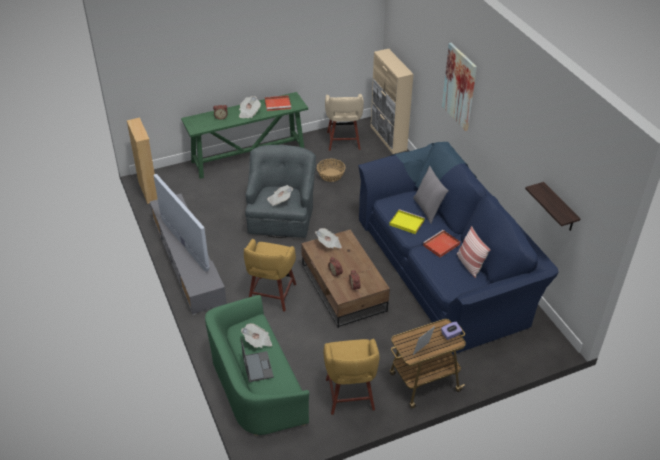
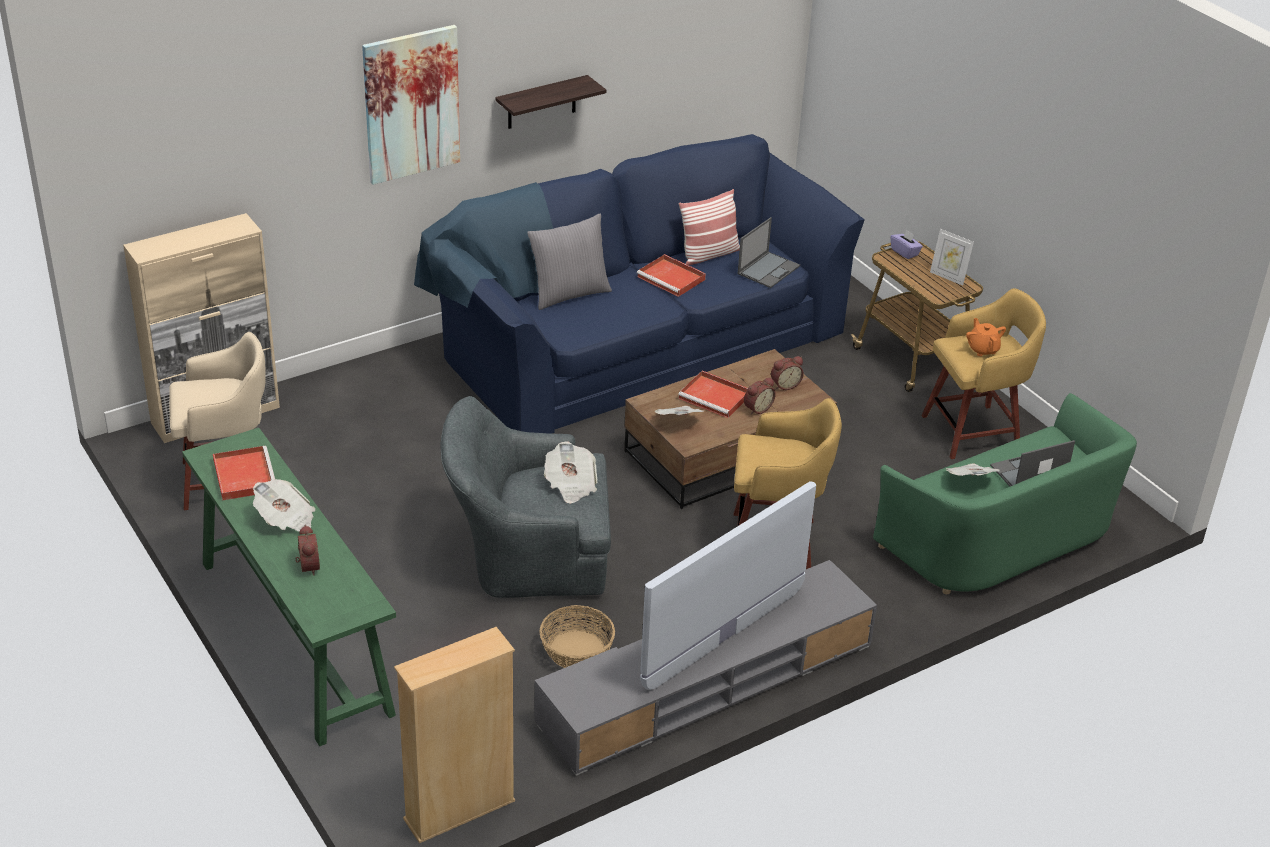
camera: 100 degrees left, 5 degrees down
basket [317,158,345,182] -> basket moved to [539,605,615,668]
yellow tray [389,209,425,234] -> none
shelf [525,182,580,231] -> shelf moved to [495,75,606,129]
none -> red tray [678,371,748,418]
none -> laptop [738,217,800,288]
none -> orange teapot [966,318,1006,356]

